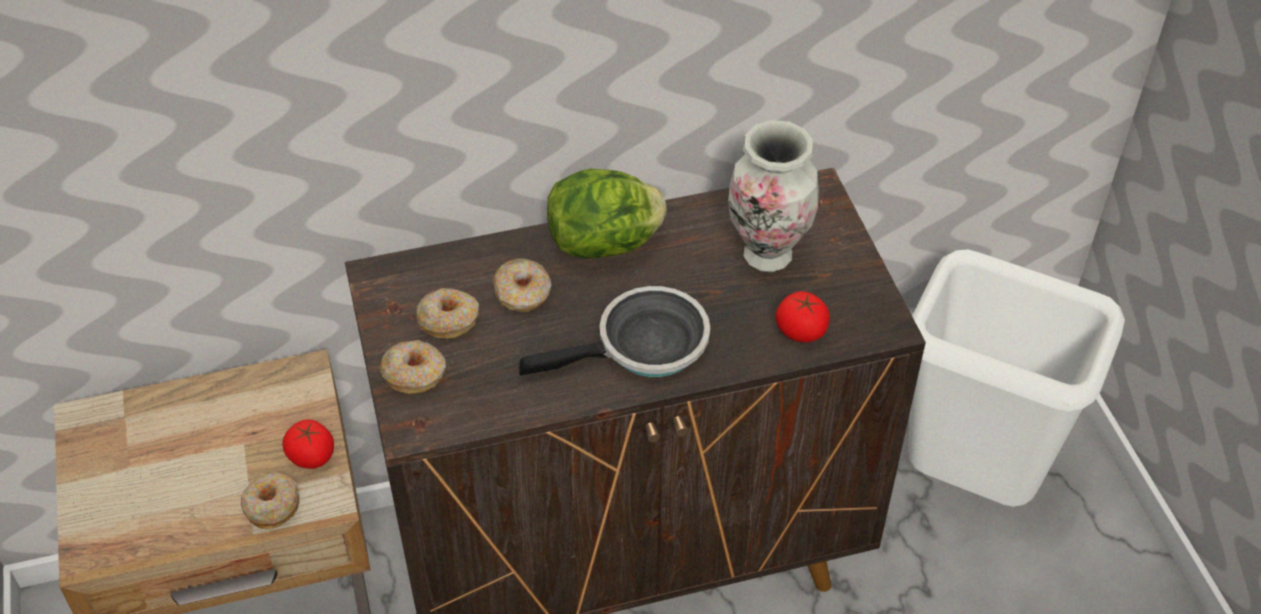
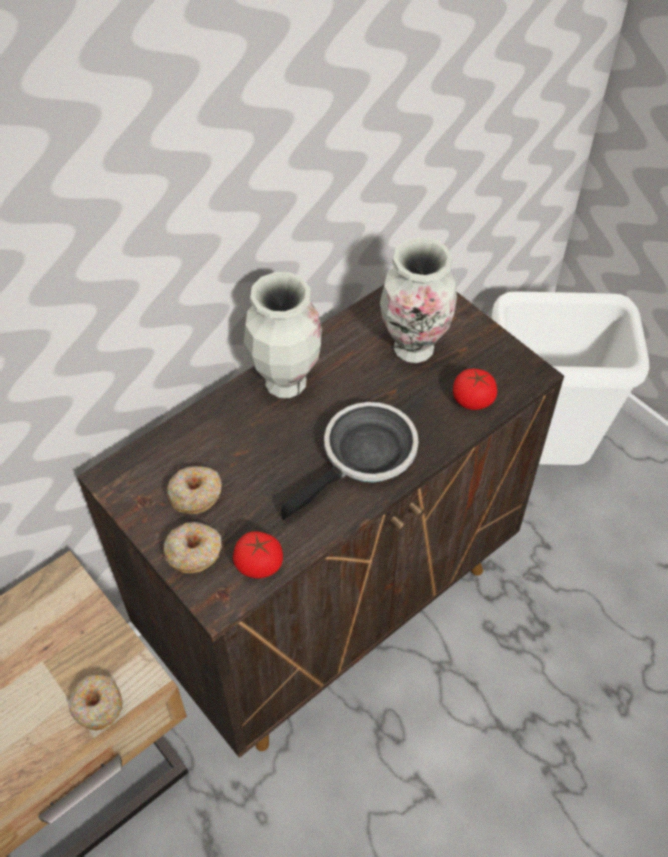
camera: 25 degrees left, 5 degrees up
tomato [282,419,334,469] -> tomato moved to [233,531,283,579]
donut [493,258,551,312] -> none
lettuce [547,168,667,258] -> vase [244,272,322,398]

